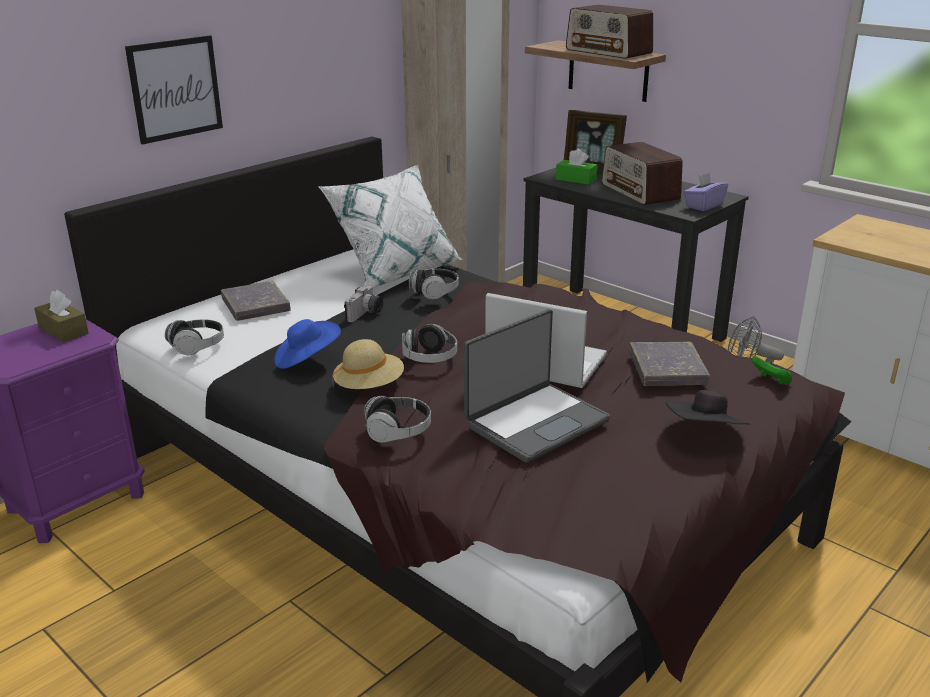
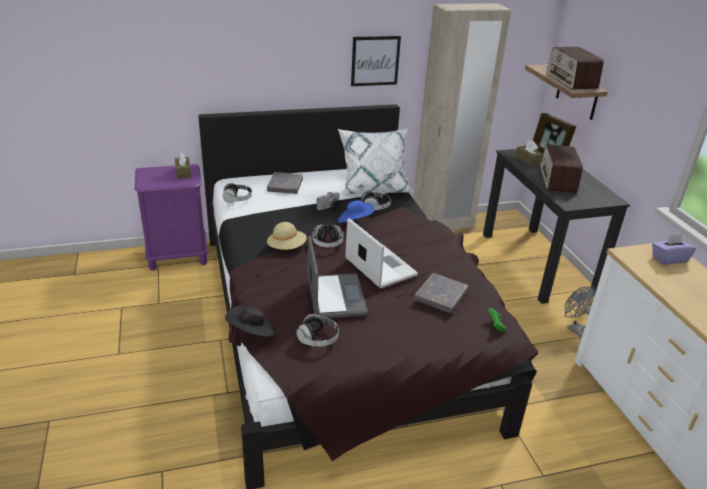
camera: 30 degrees right, 5 degrees up
picture [125,35,223,145] -> picture moved to [351,36,401,86]
blue hat [275,319,341,369] -> blue hat moved to [338,200,375,223]
headphones [364,396,431,443] -> headphones moved to [296,314,339,347]
laptop [464,309,610,463] -> laptop turned 90 degrees counterclockwise [308,236,368,318]
green tissue box [556,149,597,185] -> brown tissue box [515,141,543,166]
black hat [666,390,750,425] -> black hat moved to [225,306,276,337]
purple tissue box [684,172,728,211] -> purple tissue box moved to [652,234,696,264]

